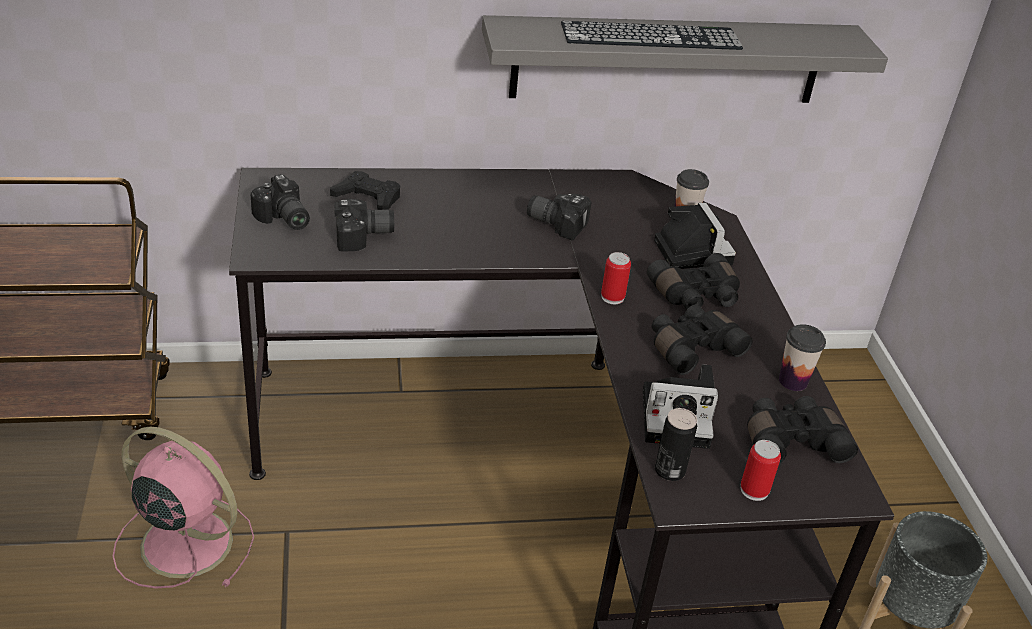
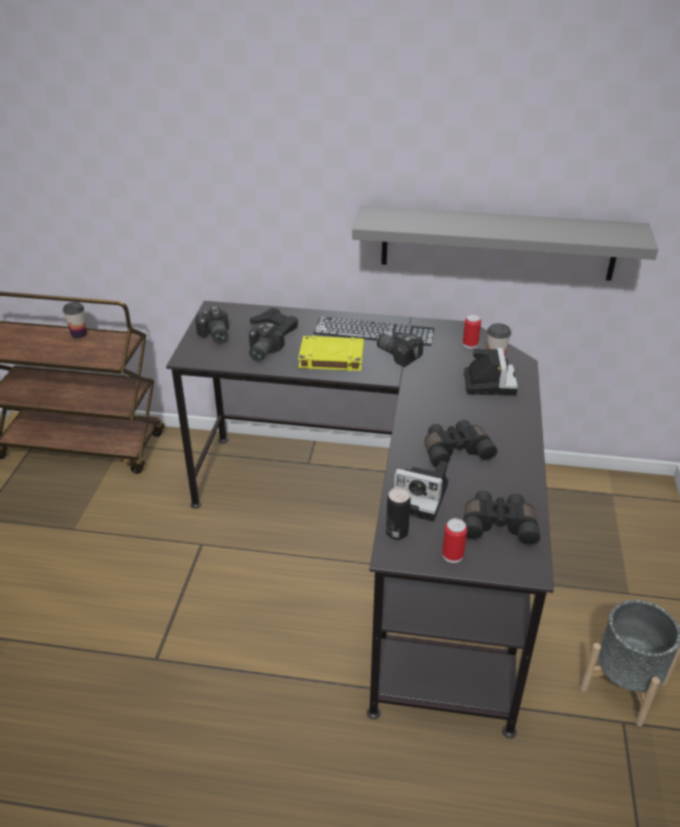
camera: 20 degrees right, 0 degrees up
pink fan [113,427,254,589] -> none
camera [334,199,394,252] -> camera turned 105 degrees clockwise [249,323,285,362]
keyboard [561,21,743,50] -> keyboard moved to [313,317,434,346]
can [601,252,631,304] -> can moved to [463,314,481,348]
black binoculars [647,253,740,310] -> none
cup [779,324,826,391] -> cup moved to [63,302,87,338]
none -> yellow book [298,336,364,371]

